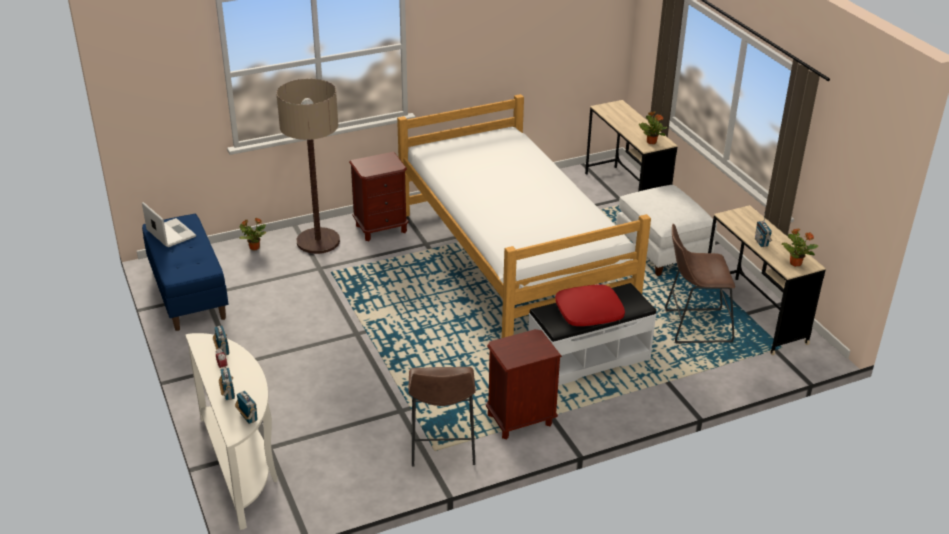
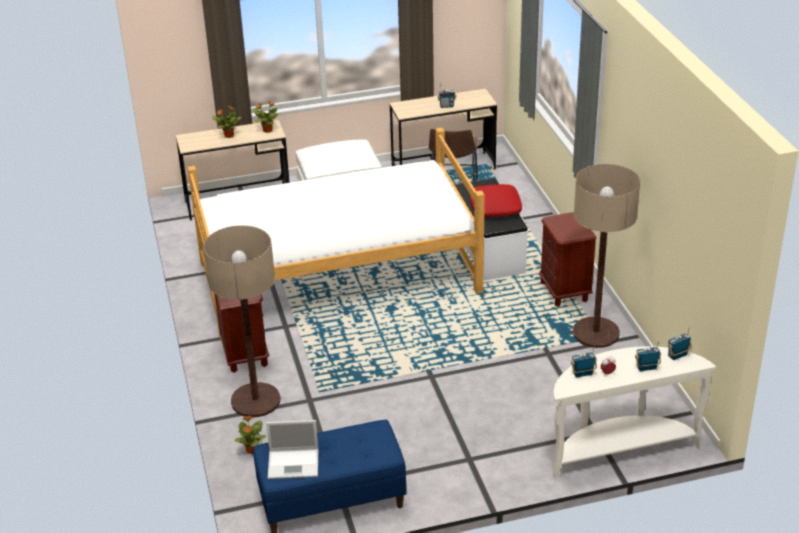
camera: 80 degrees left, 0 degrees up
laptop [142,202,196,247] -> laptop turned 150 degrees counterclockwise [266,420,318,479]
brown stool [408,367,476,467] -> floor lamp [573,164,640,348]
potted plant [781,228,818,267] -> potted plant moved to [213,106,242,138]

